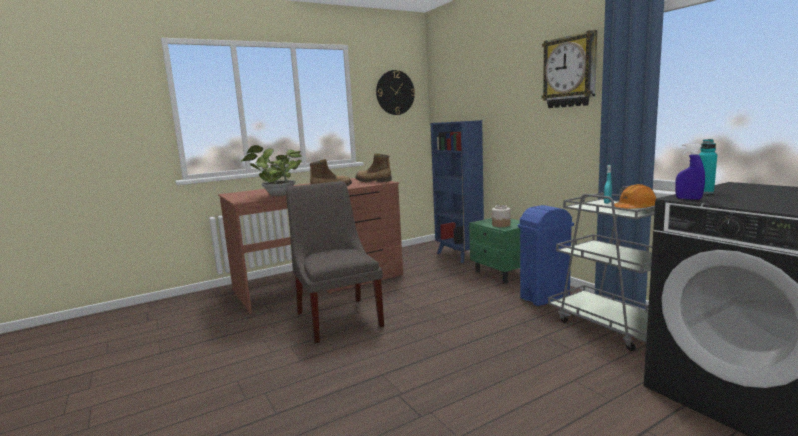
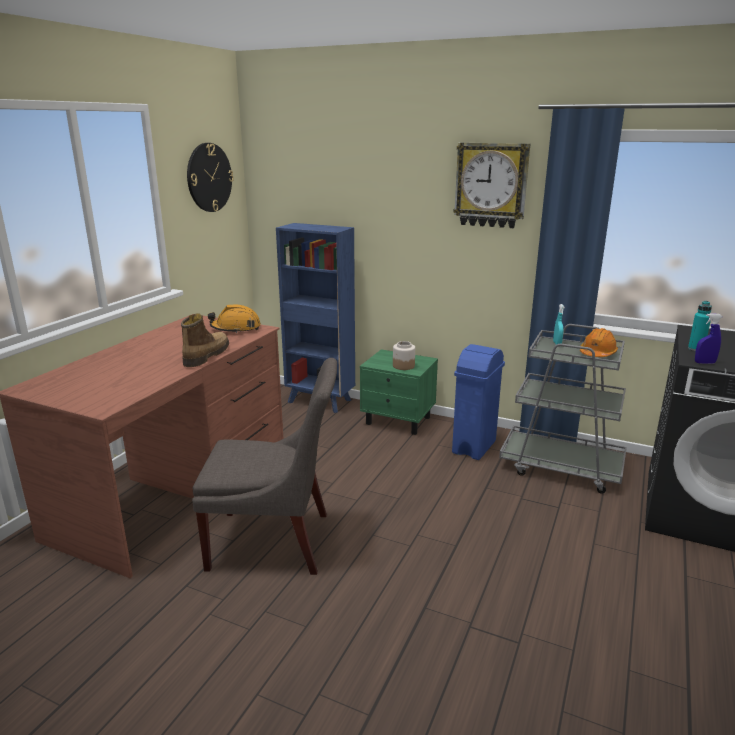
camera: 35 degrees left, 10 degrees up
potted plant [241,145,302,196] -> none
grey chair [286,181,384,343] -> grey chair turned 150 degrees clockwise [192,358,337,575]
boot [355,154,392,182] -> orange hard hat [208,305,261,333]

